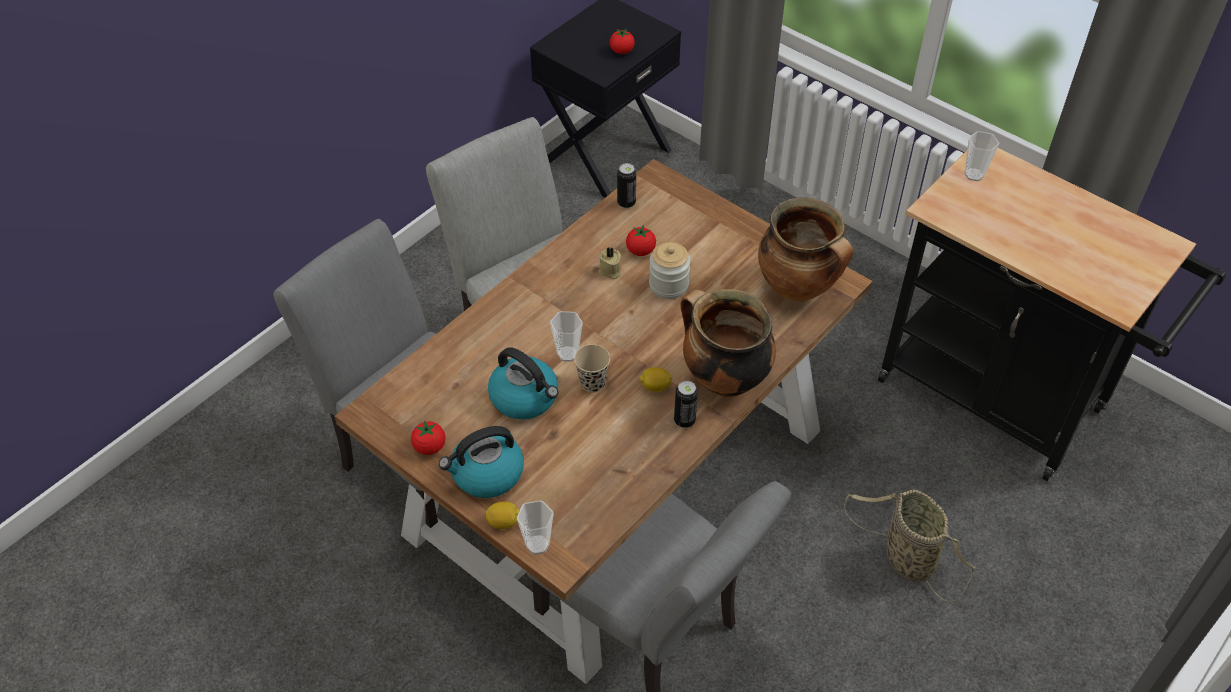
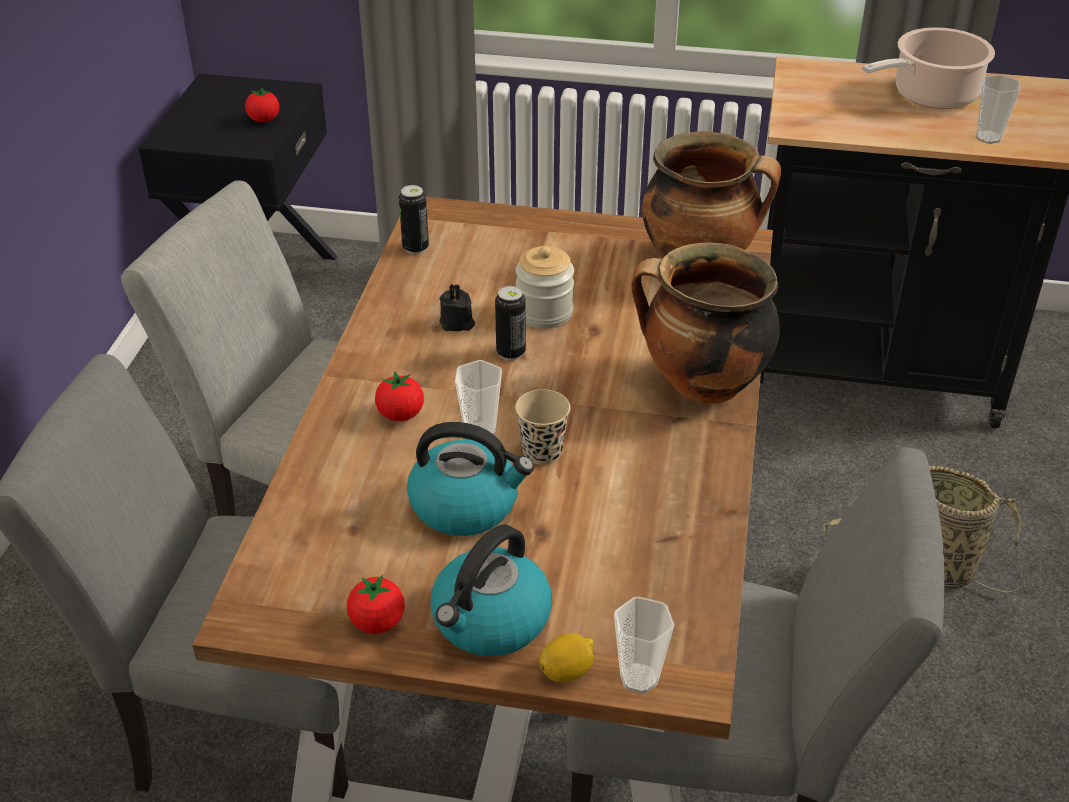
camera: 30 degrees left, 10 degrees down
beige candle [599,247,621,279] -> black candle [440,284,475,331]
tomato [626,225,656,256] -> tomato moved to [375,371,424,422]
lemon [639,367,672,392] -> none
can [674,381,698,428] -> can moved to [495,286,526,360]
cup [964,131,999,181] -> cup moved to [976,74,1020,144]
none -> cooking pot [862,27,995,109]

